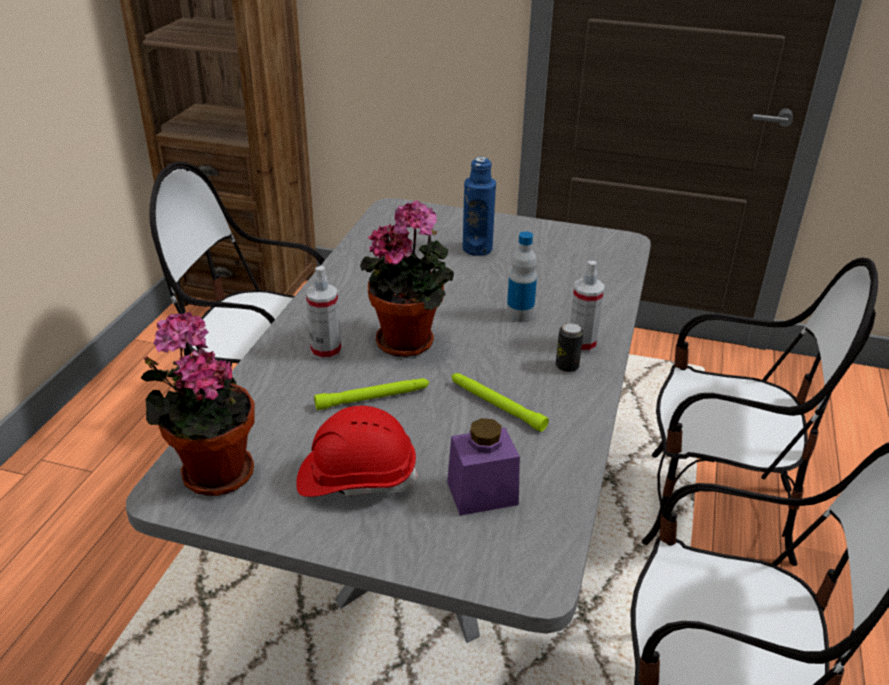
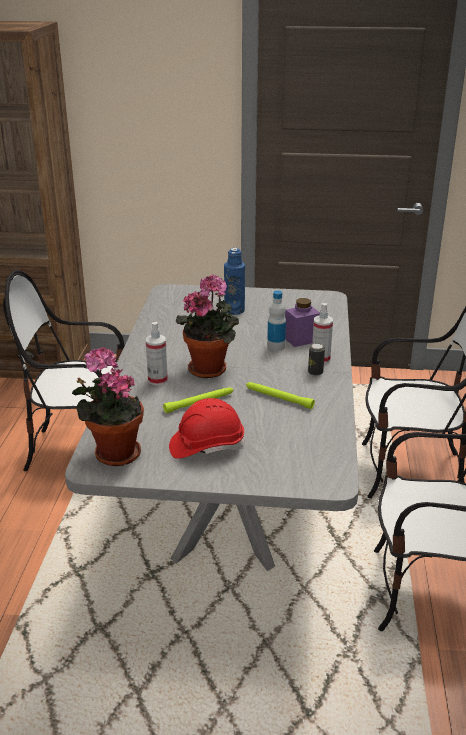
camera: 10 degrees left, 5 degrees down
purple jar [447,418,520,516] -> purple jar moved to [285,298,320,347]

